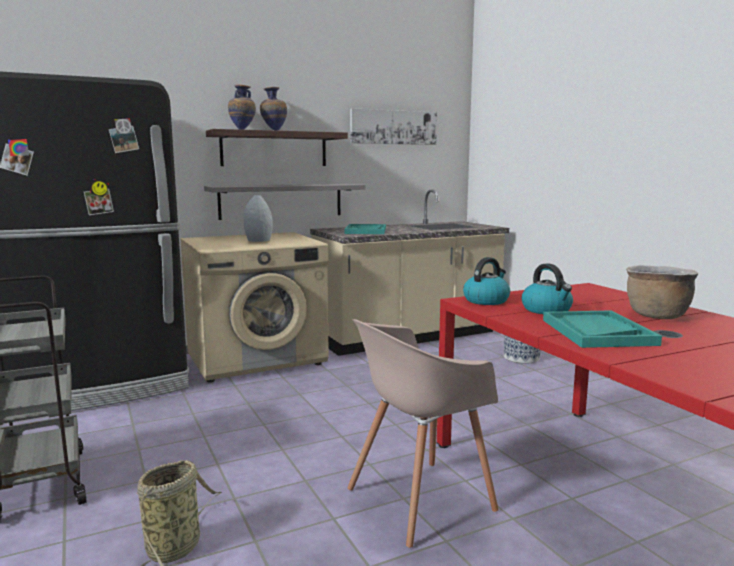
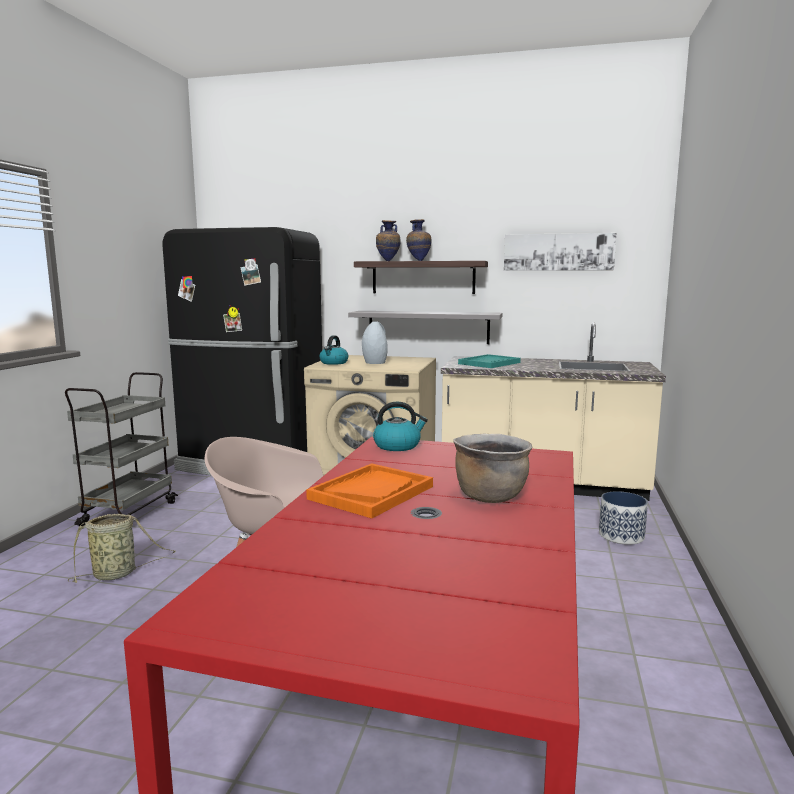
camera: 40 degrees right, 0 degrees up
kettle [522,263,573,314] -> kettle moved to [319,335,348,365]
turquoise tray [543,310,662,348] -> orange tray [306,463,433,518]

